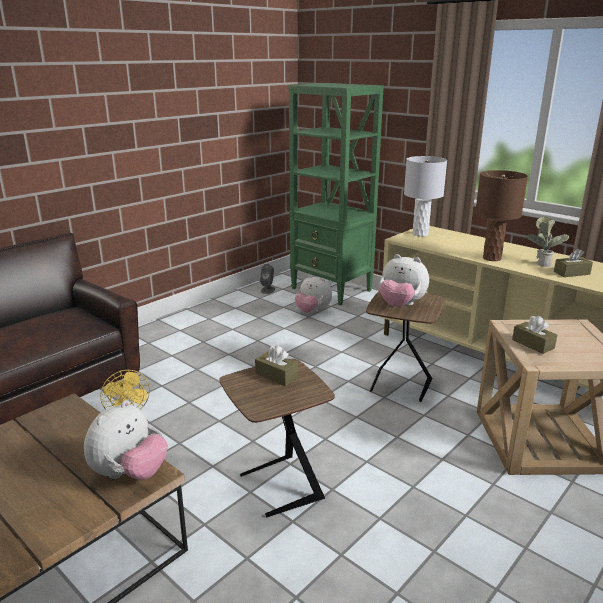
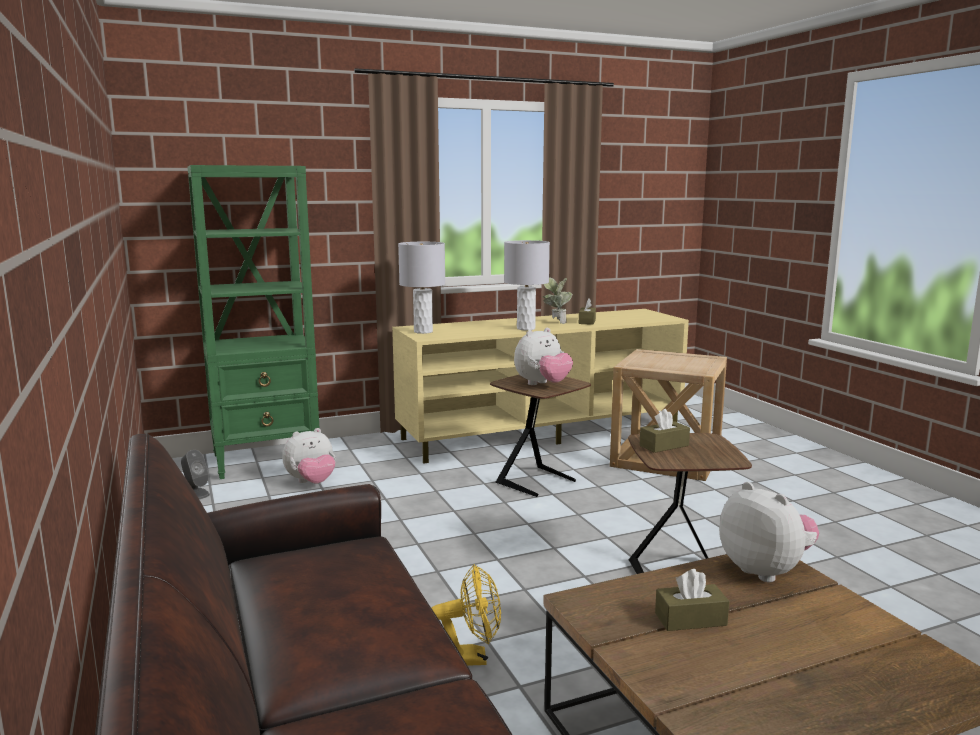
camera: 65 degrees left, 10 degrees down
brown table lamp [475,170,528,261] -> grey table lamp [504,240,550,330]
brown tissue box [512,316,557,354] -> brown tissue box moved to [655,569,729,631]

